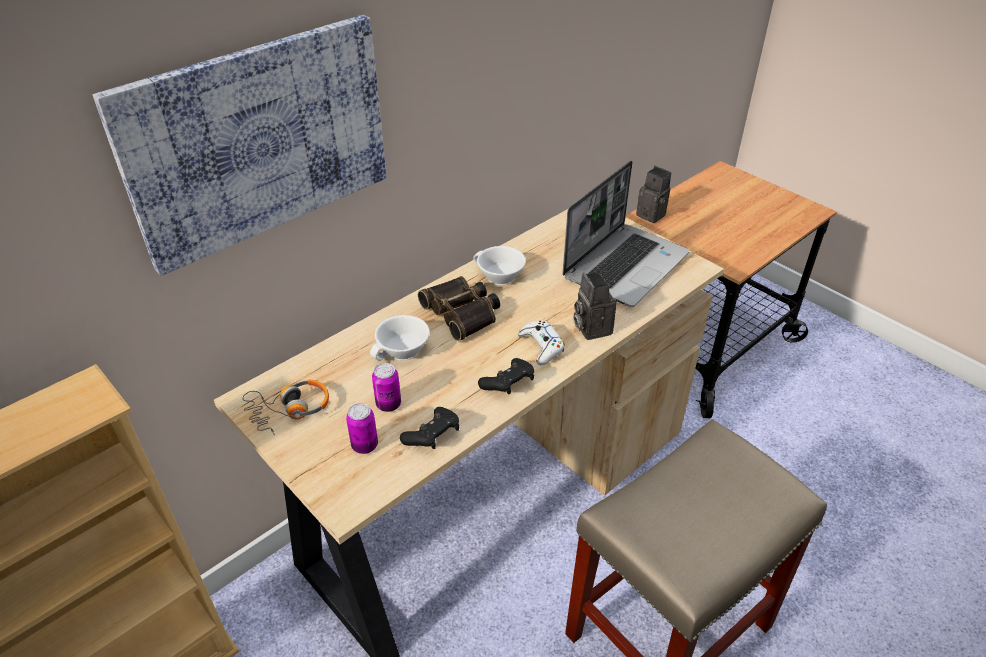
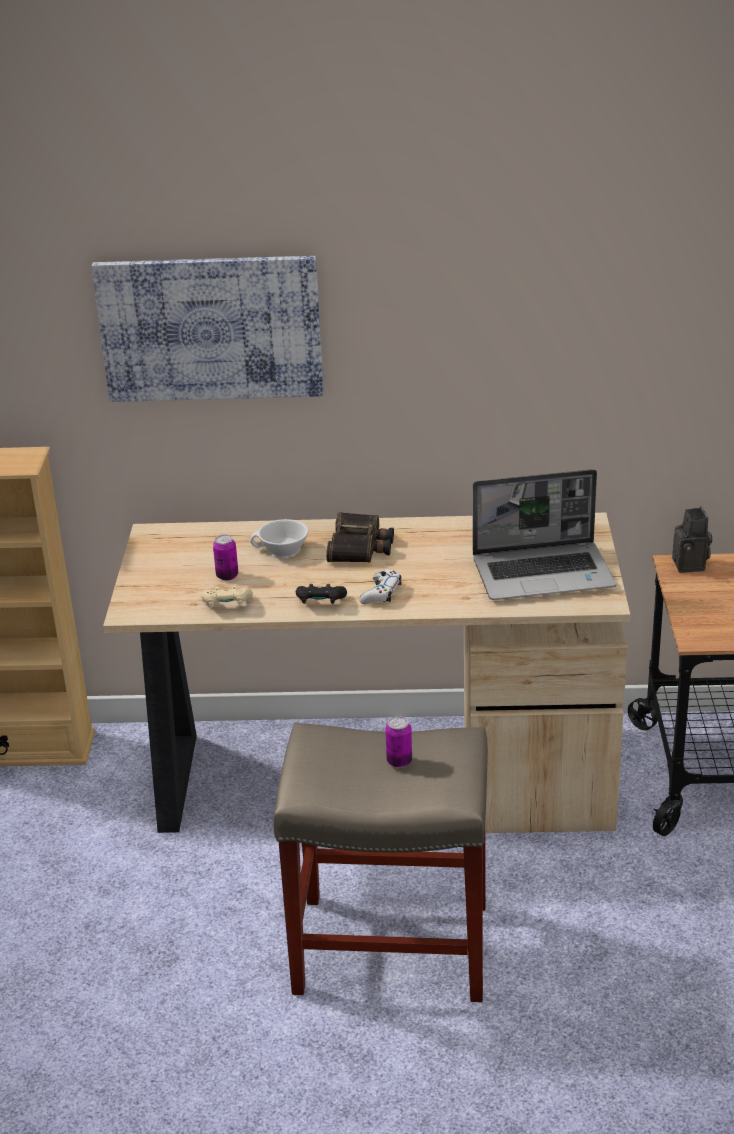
camera: 45 degrees right, 10 degrees down
headphones [243,380,329,435] -> none
can [346,403,378,454] -> can moved to [385,716,412,768]
black game controller [400,407,459,449] -> beige game controller [201,586,253,608]
white cup [474,246,526,285] -> none
camera [573,272,616,340] -> none

